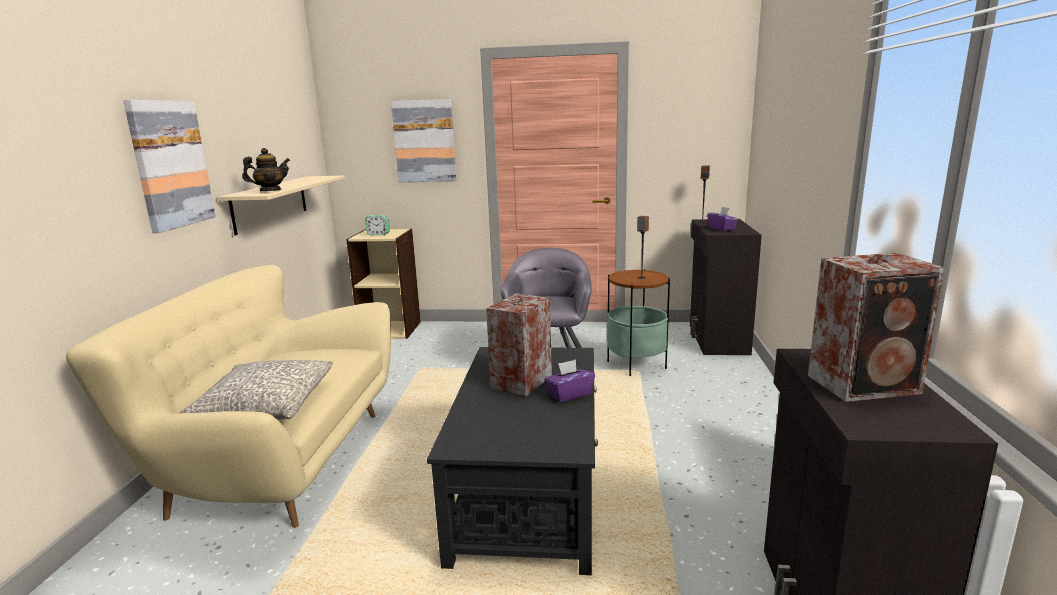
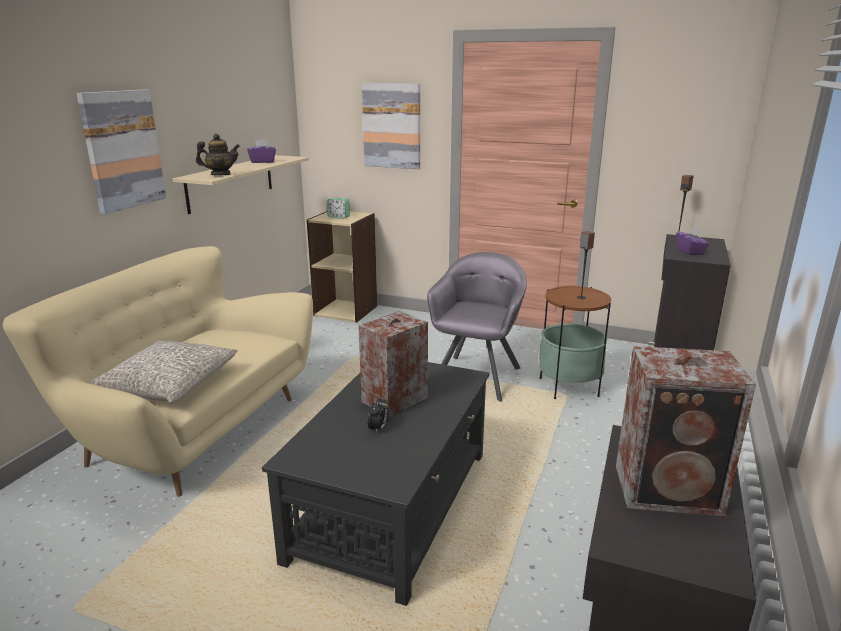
camera: 15 degrees right, 5 degrees up
purple tissue box [544,359,595,402] -> purple tissue box moved to [247,140,276,163]
none -> alarm clock [367,396,389,434]

